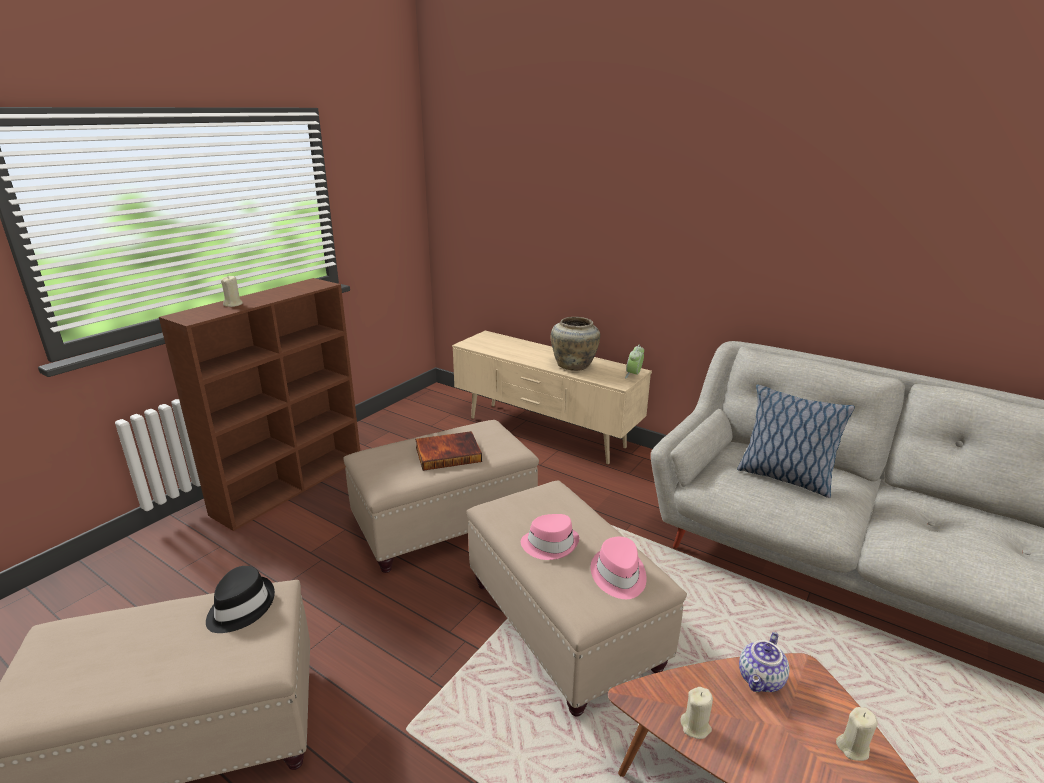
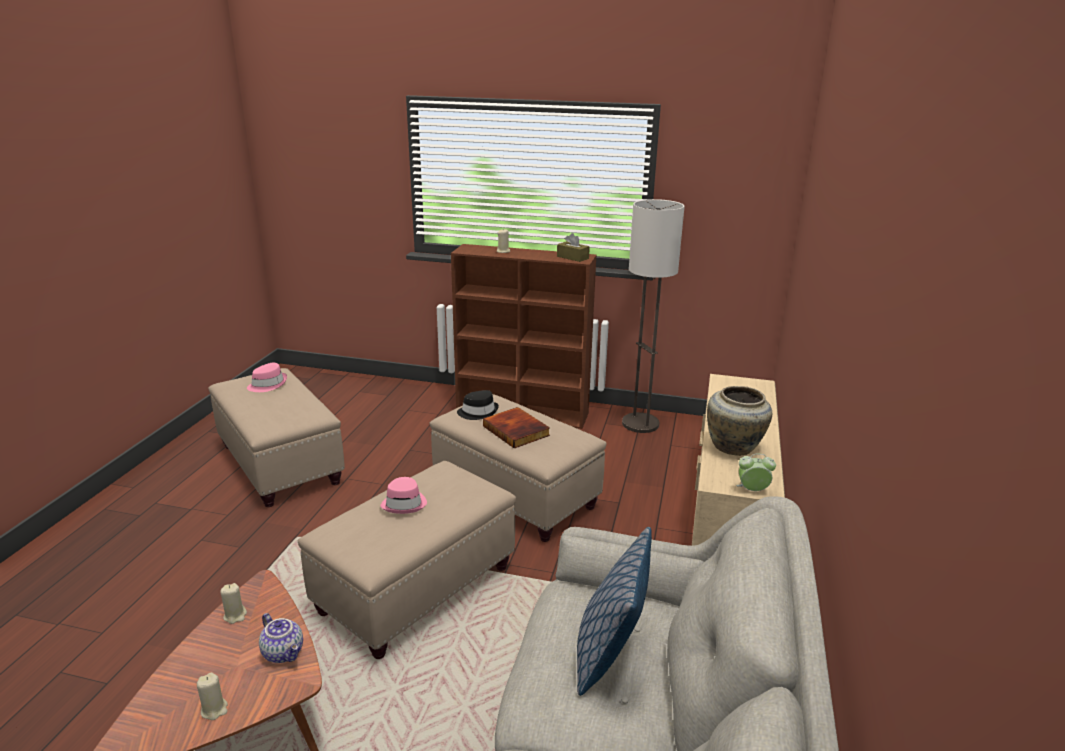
camera: 70 degrees right, 0 degrees up
black hat [206,566,275,633] -> black hat moved to [457,390,499,420]
pink hat [591,537,647,599] -> pink hat moved to [247,363,287,392]
teapot [739,632,789,692] -> teapot turned 150 degrees counterclockwise [259,613,303,663]
none -> brown tissue box [557,233,590,262]
none -> floor lamp [622,199,685,433]

